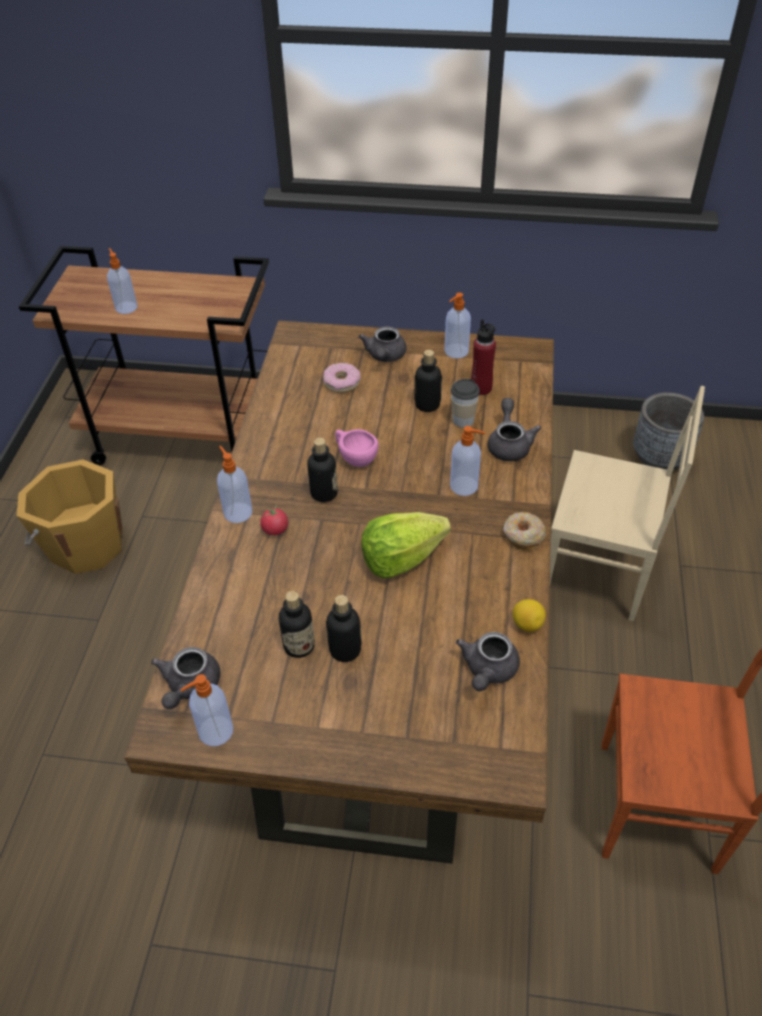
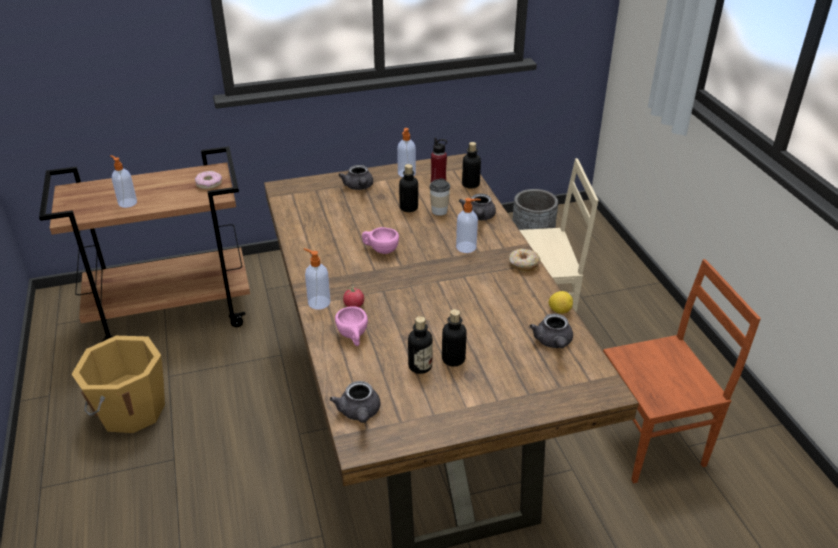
camera: 25 degrees left, 10 degrees down
soap dispenser [180,674,233,746] -> none
bottle [307,438,338,502] -> bottle moved to [462,142,481,189]
donut [323,363,360,393] -> donut moved to [195,171,222,190]
lettuce [361,512,451,578] -> none
grey teapot [488,398,541,461] -> grey teapot turned 150 degrees counterclockwise [459,194,496,220]
none -> pink cup [335,306,368,346]

